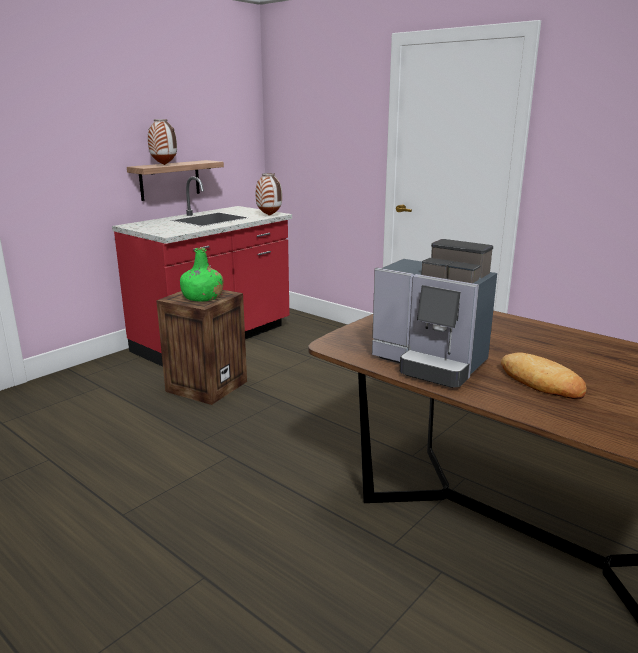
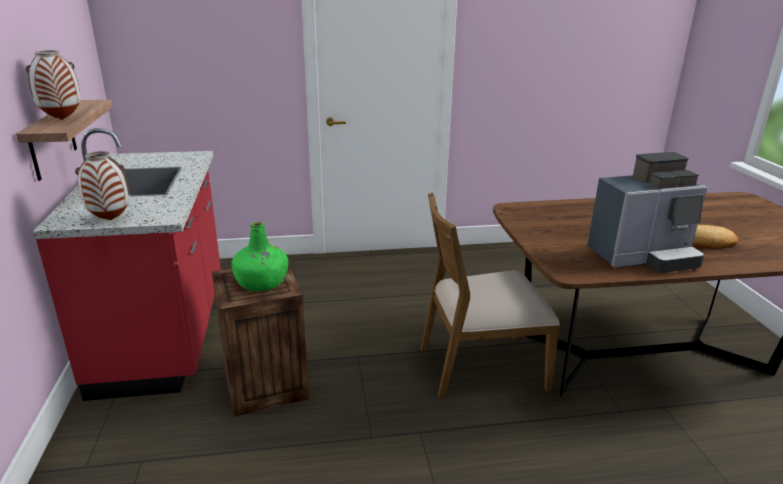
camera: 50 degrees left, 5 degrees up
vase [256,173,282,216] -> vase moved to [75,151,130,220]
none -> brown chair [421,193,560,399]

